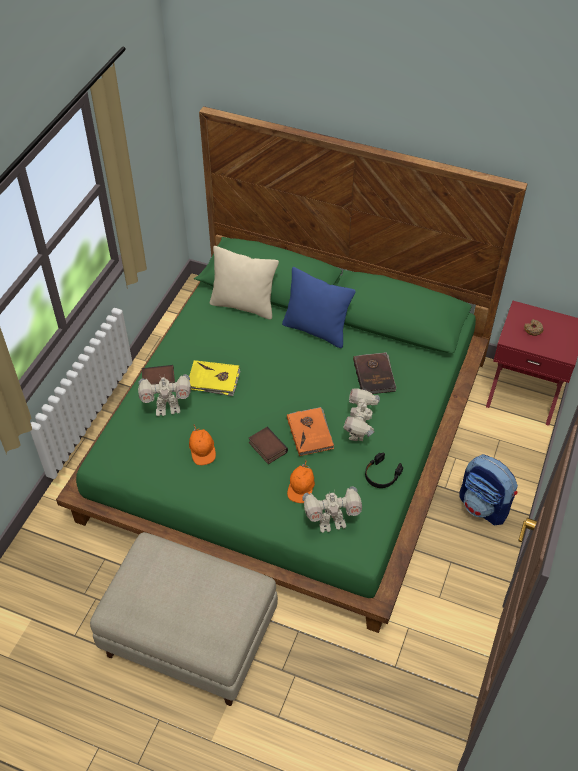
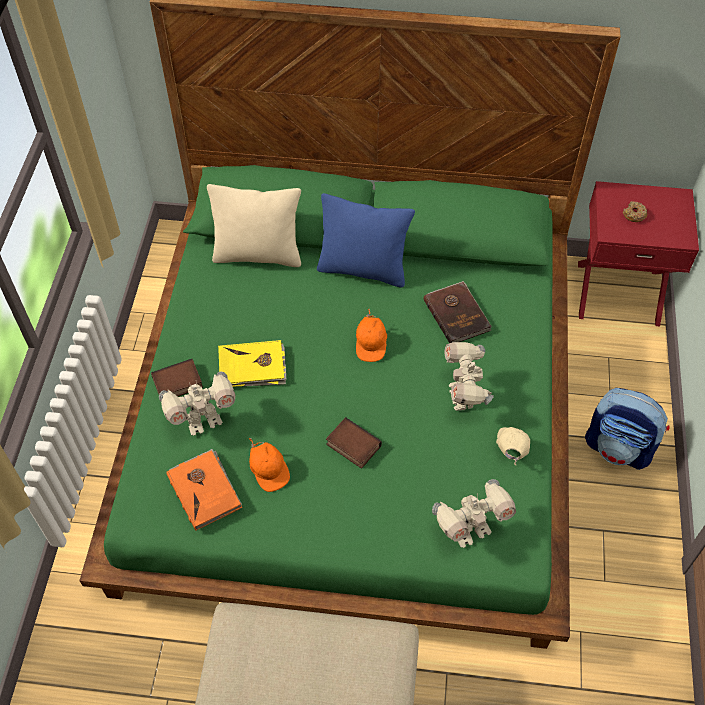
camera: 15 degrees left, 5 degrees up
orange book [287,407,334,456] -> orange book moved to [166,449,242,530]
orange cap [287,460,315,503] -> orange cap moved to [356,309,387,362]
black headphones [365,452,403,488] -> beige cap [496,427,530,465]

